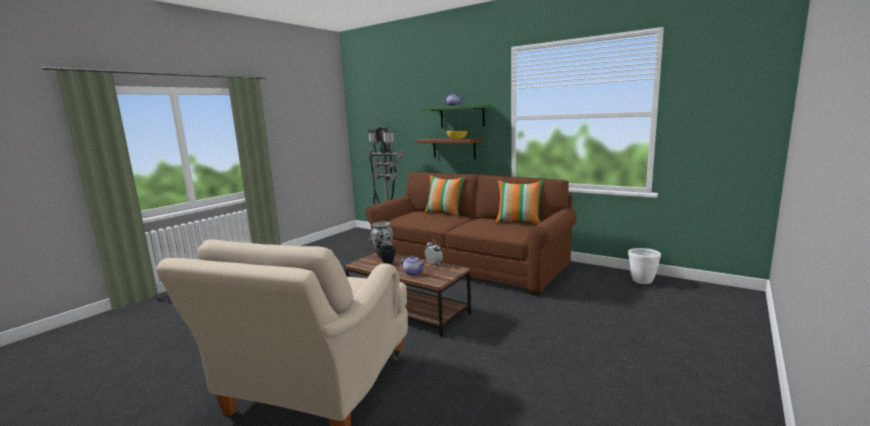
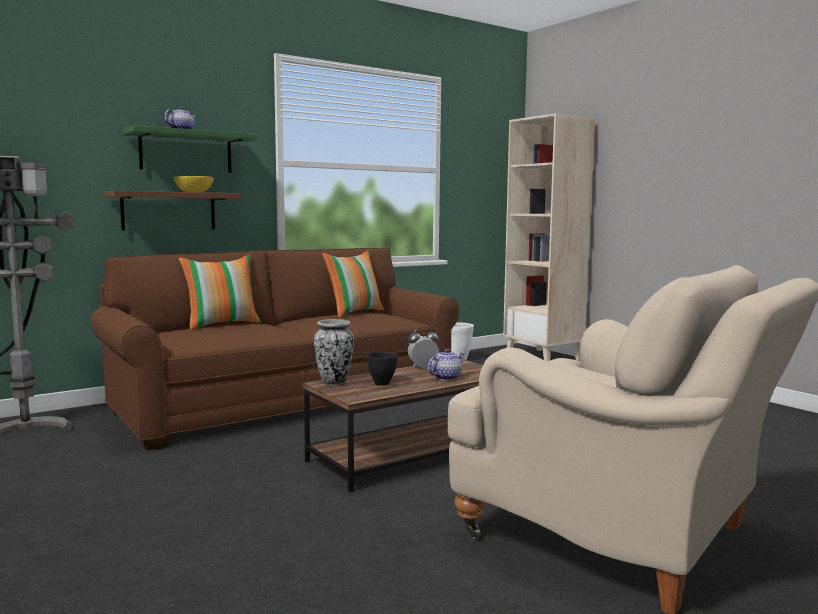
camera: 70 degrees left, 5 degrees down
none -> beige bookcase [503,113,595,362]

